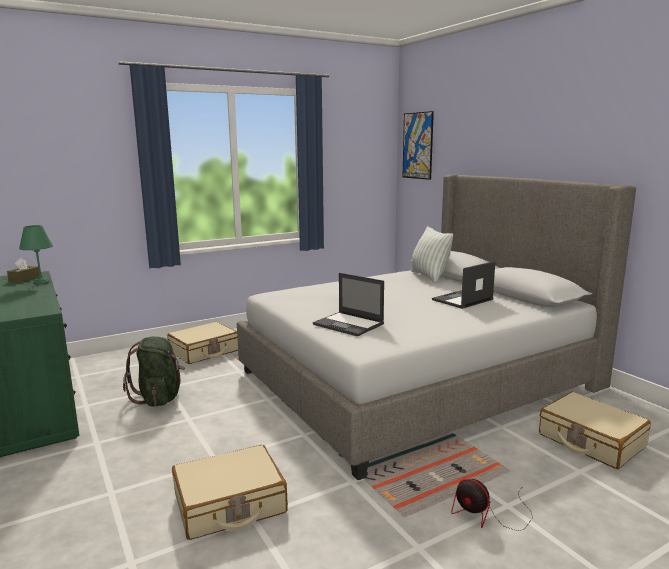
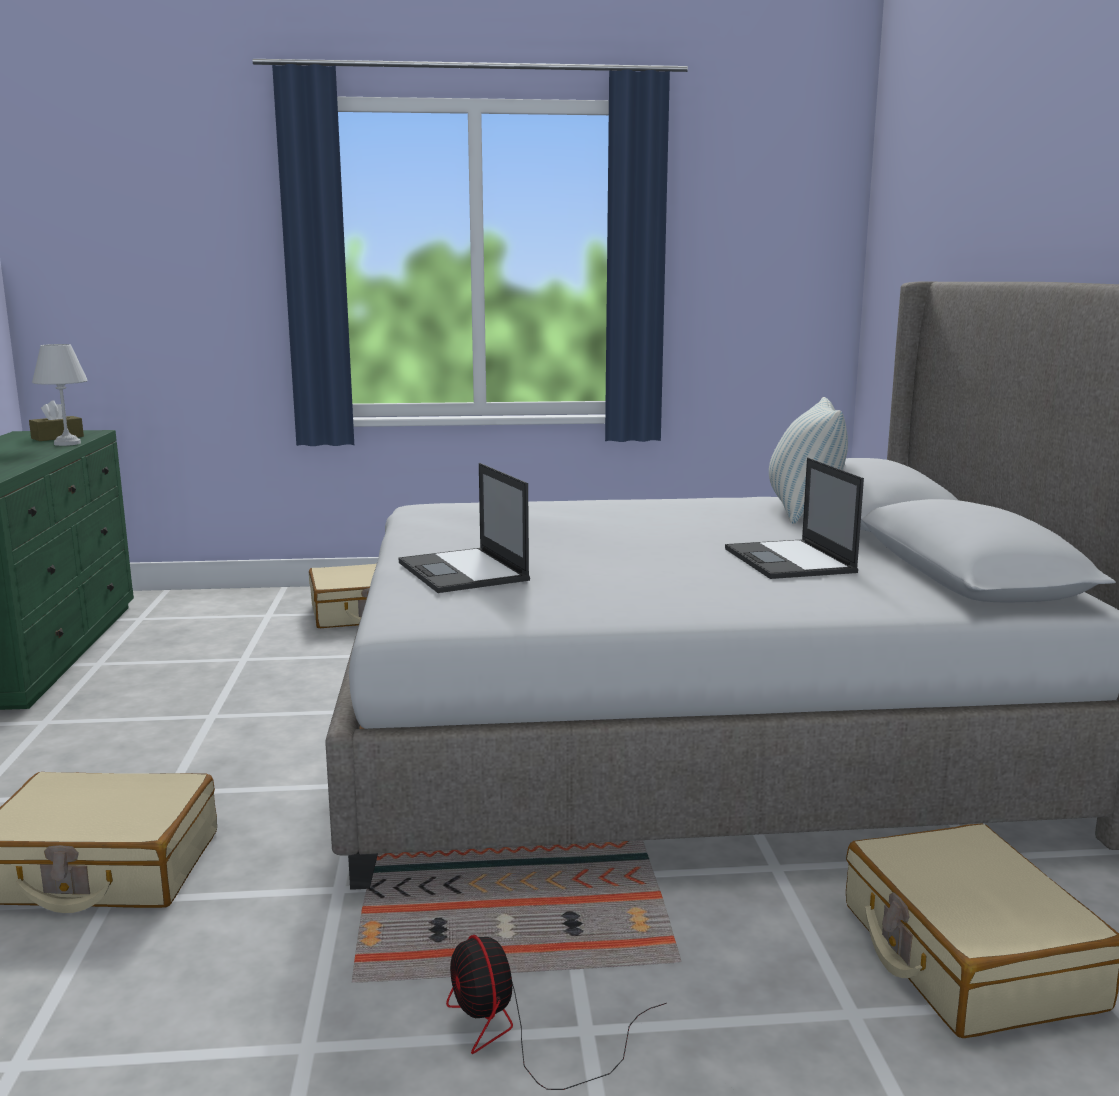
camera: 25 degrees right, 0 degrees up
green table lamp [19,225,53,285] -> white table lamp [32,344,88,446]
green backpack [123,337,185,407] -> none
picture [403,111,434,180] -> none
laptop [432,261,495,309] -> laptop turned 90 degrees counterclockwise [725,458,864,579]

